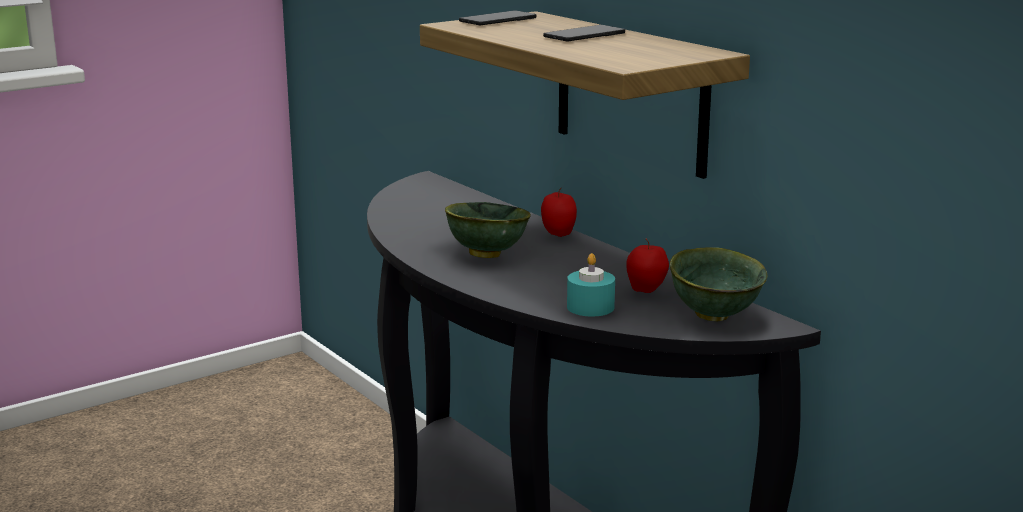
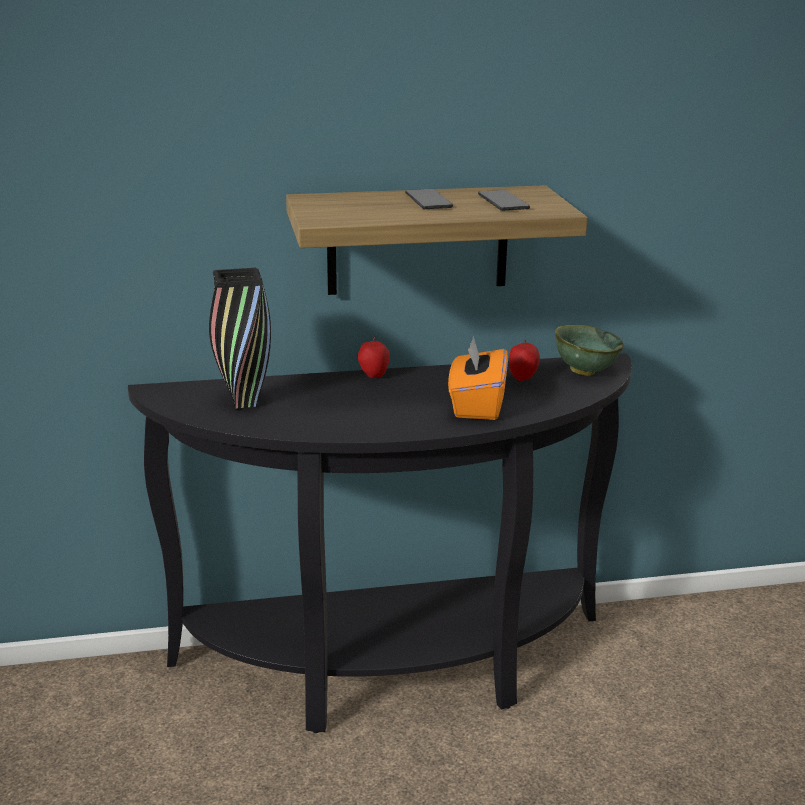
camera: 65 degrees left, 5 degrees up
green bowl [445,202,531,258] -> none
phone [459,10,536,25] -> phone moved to [478,190,530,211]
turquoise candle [567,253,615,317] -> none
none -> black vase [209,268,271,410]
none -> orange tissue box [448,336,508,420]

